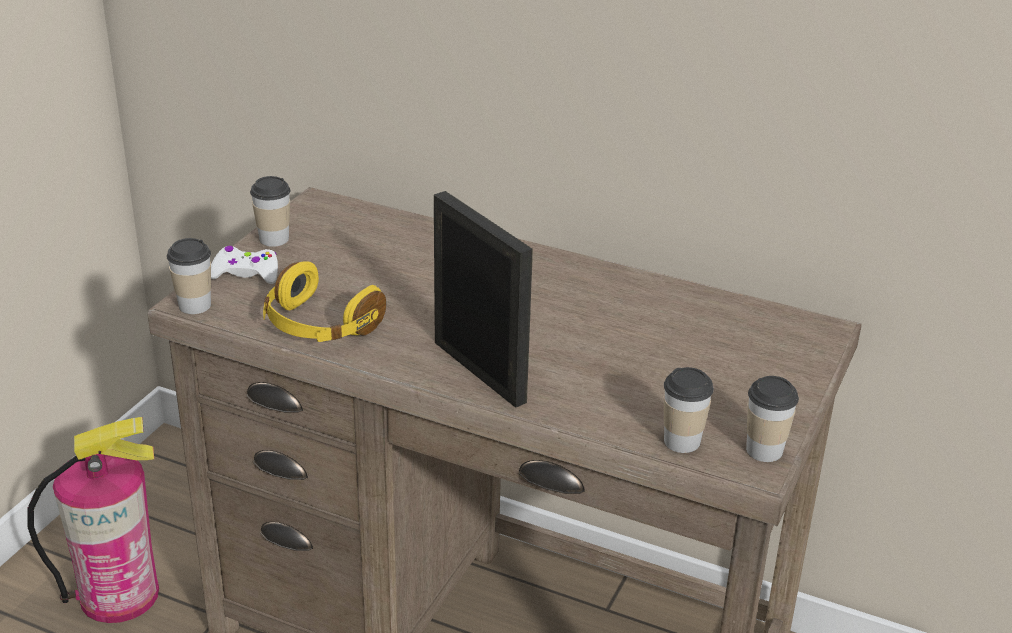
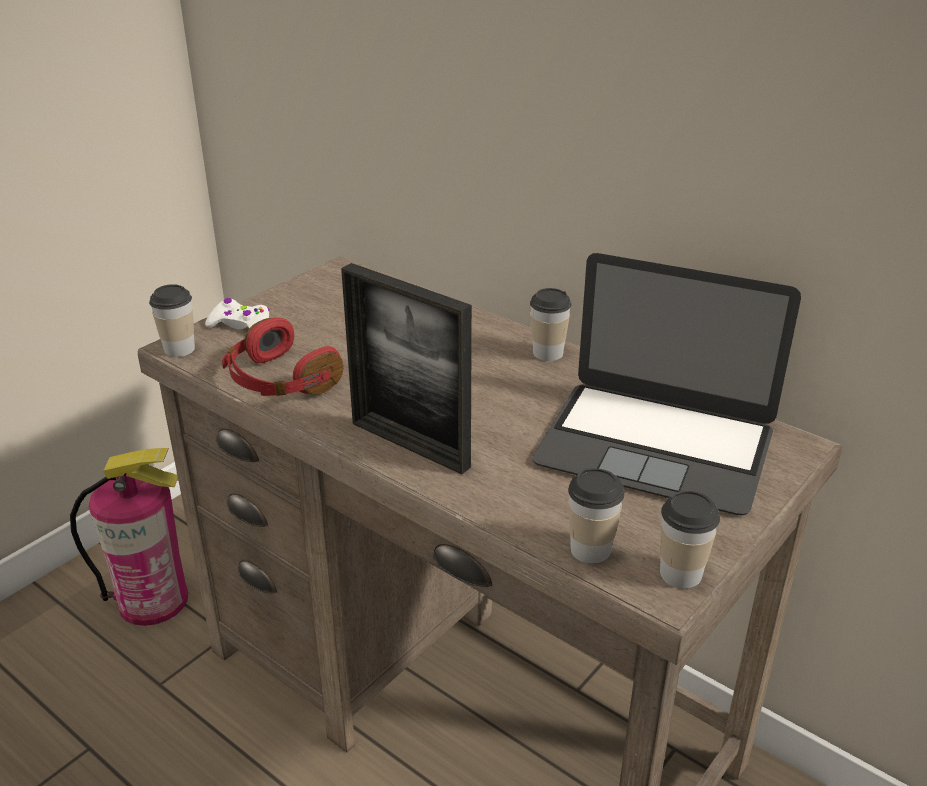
camera: 15 degrees right, 0 degrees up
cup [250,176,290,247] -> cup moved to [530,288,572,361]
yellow headphones [263,261,386,342] -> red headphones [222,318,343,396]
picture frame [434,191,533,408] -> picture frame turned 150 degrees clockwise [341,263,472,474]
none -> laptop [532,253,801,515]

